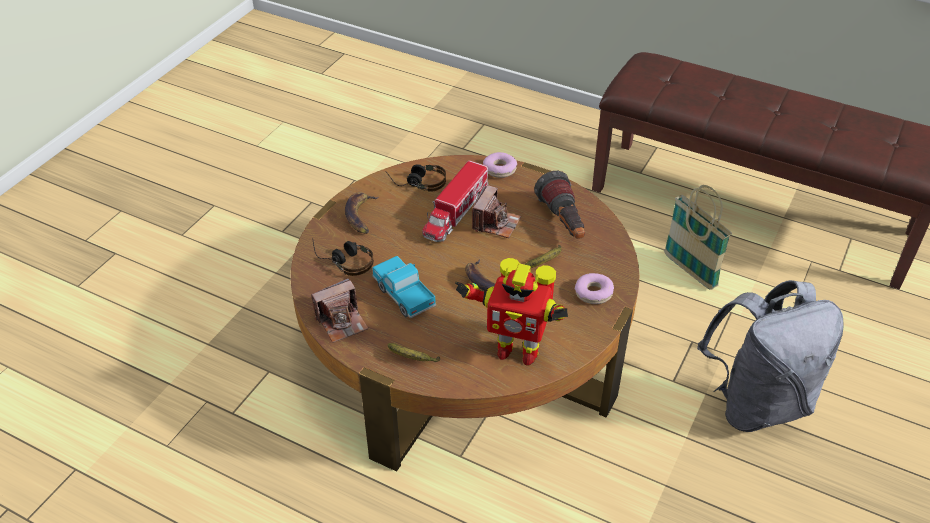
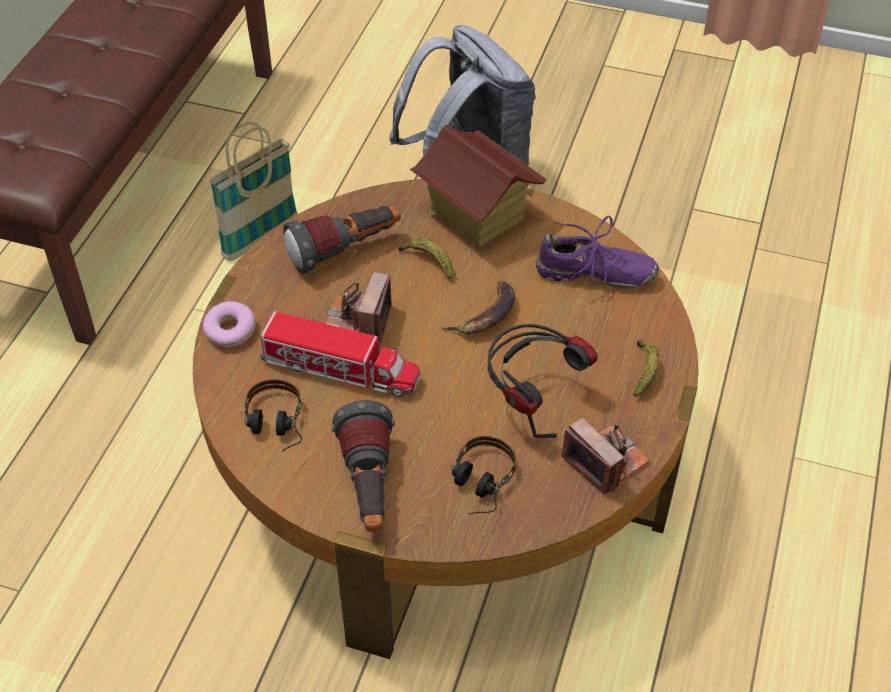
camera: 100 degrees left, 5 degrees up
banana [345,192,378,234] -> flashlight [331,400,395,532]
toy truck [372,256,436,318] -> headphones [487,324,598,438]
toy robot [455,258,568,366] -> purple shoe [536,216,659,289]
camera [472,185,521,238] -> camera turned 90 degrees counterclockwise [325,272,392,344]
donut [575,273,614,304] -> toy house [410,125,547,247]

